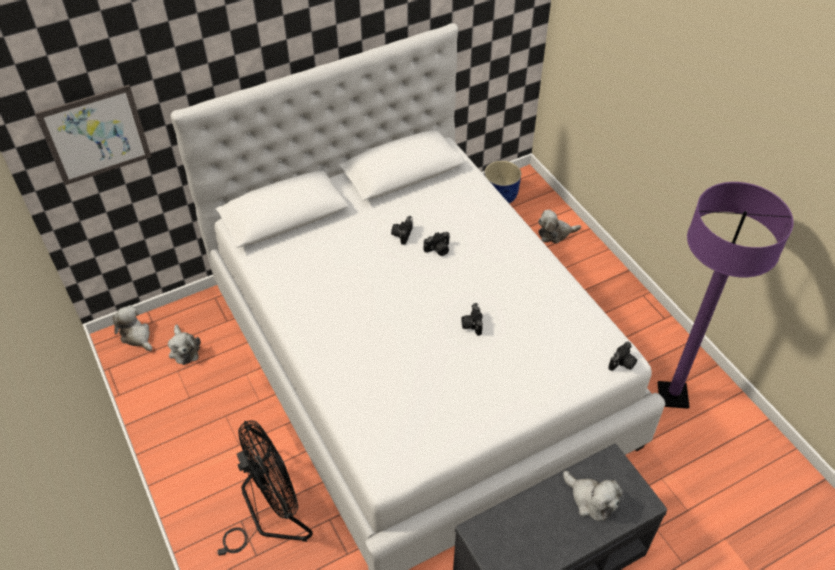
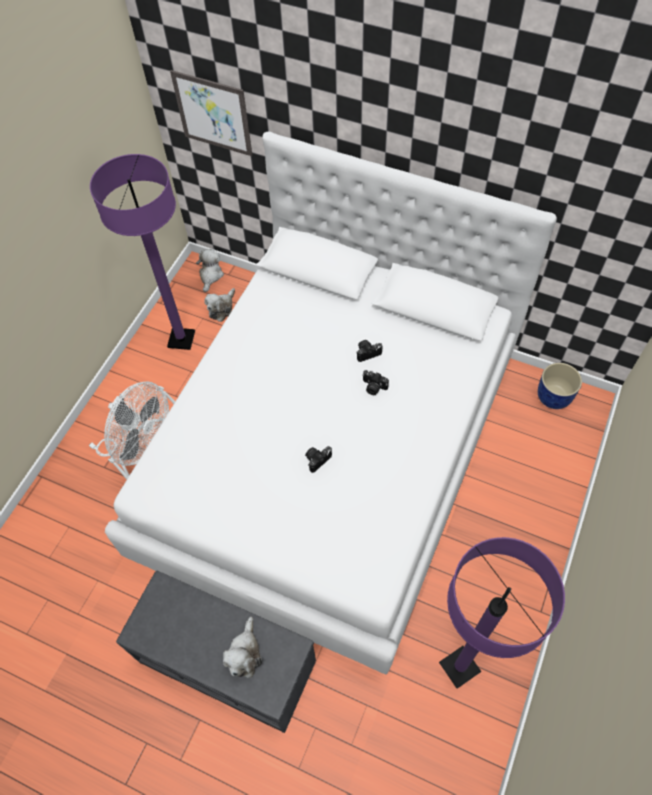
camera: 55 degrees right, 10 degrees up
black fan [217,420,313,556] -> white fan [89,382,175,480]
plush toy [538,210,581,244] -> none
camera [608,342,637,371] -> none
none -> purple floor lamp [90,154,195,350]

